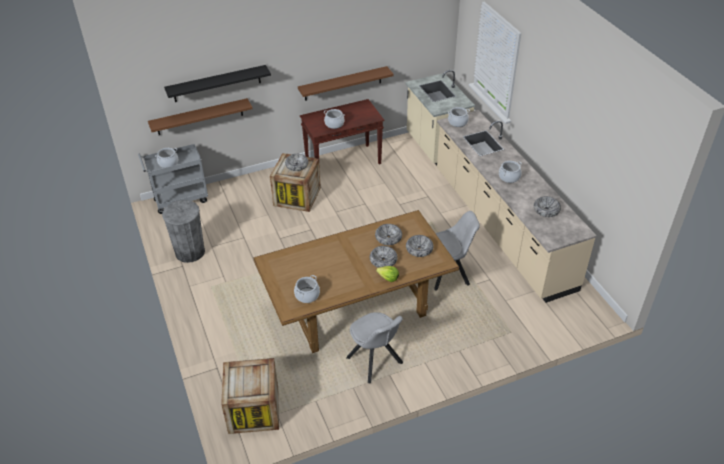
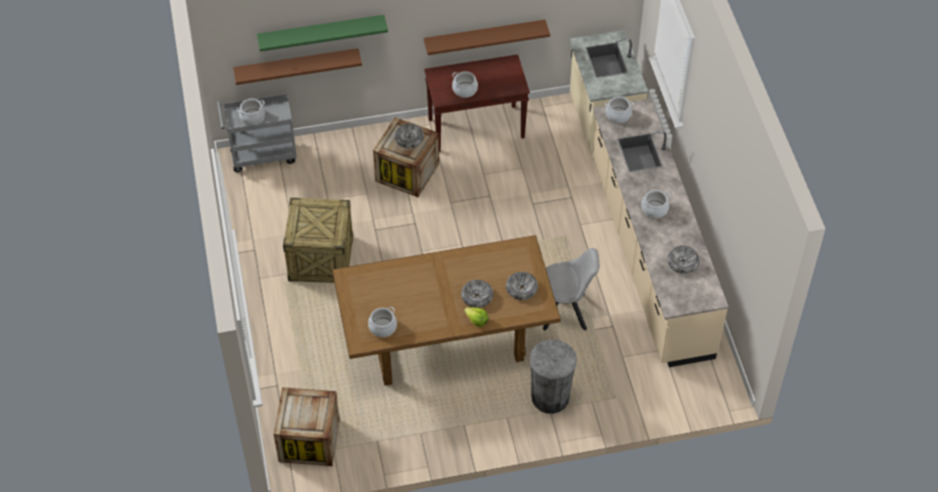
camera: 10 degrees right, 10 degrees up
grey trash can [162,200,205,263] -> grey trash can moved to [529,340,577,414]
black shelf [164,65,271,102] -> green shelf [257,15,388,52]
grey chair [346,312,403,384] -> none
bowl [375,224,402,245] -> none
none -> crate [283,198,353,283]

